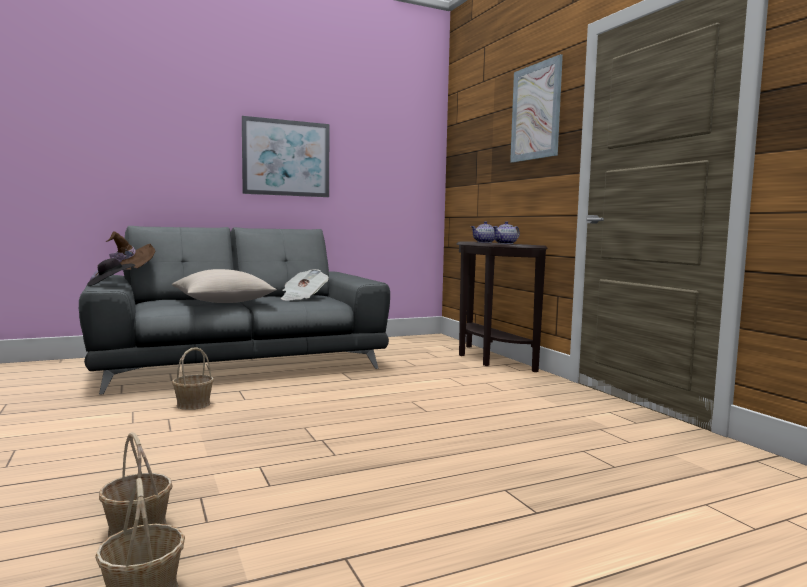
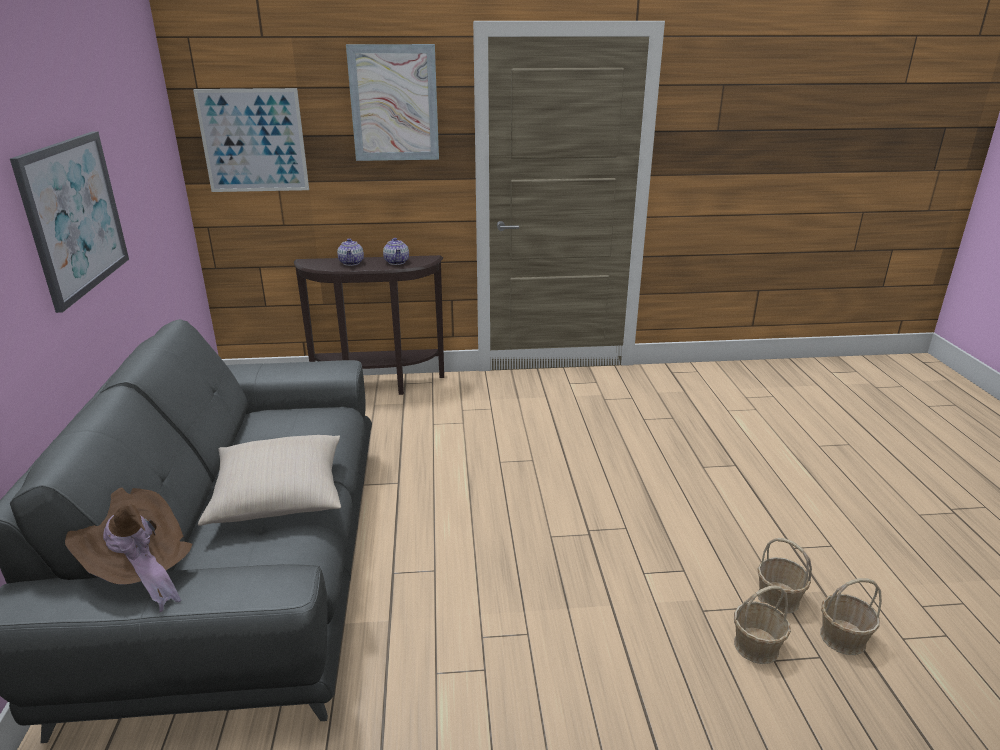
camera: 70 degrees left, 20 degrees up
black hat [87,258,135,286] -> none
basket [172,347,214,410] -> basket moved to [757,538,812,613]
newspaper [281,269,329,301] -> none
none -> picture [193,88,309,192]

